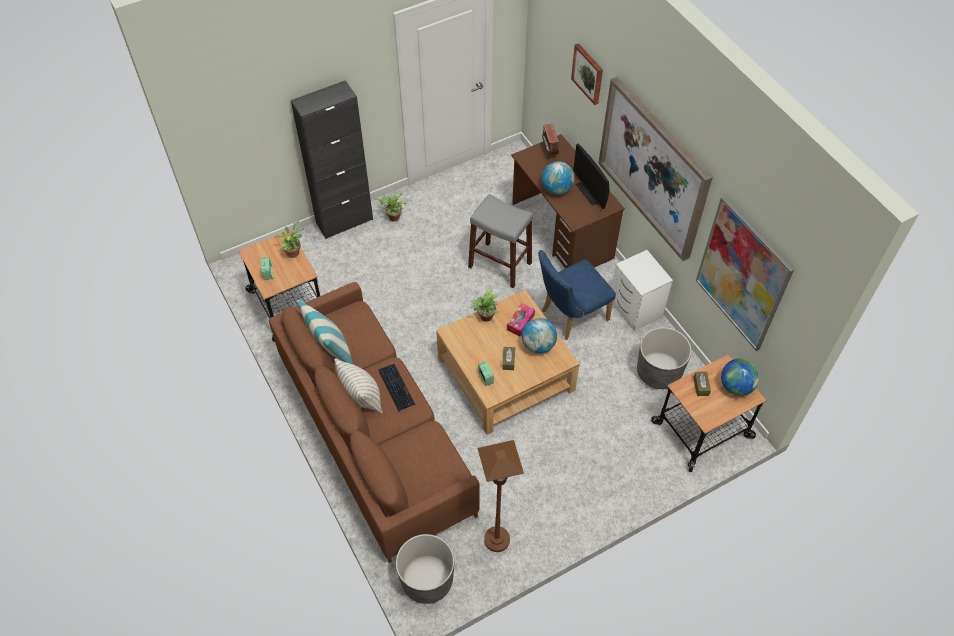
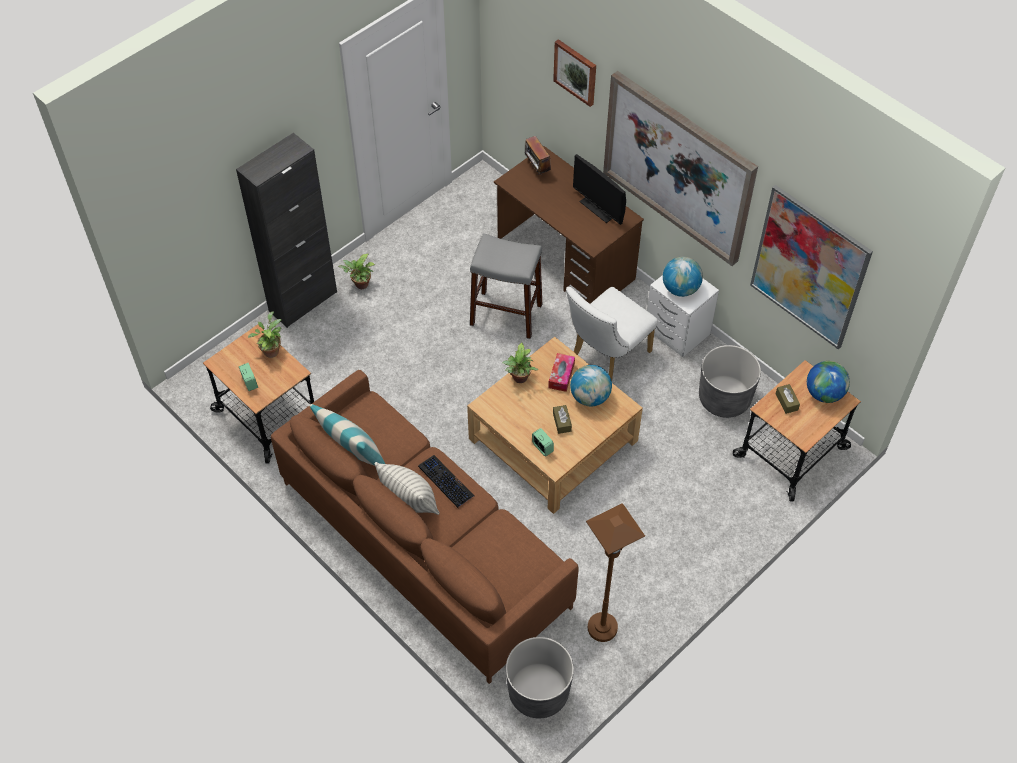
camera: 15 degrees left, 0 degrees up
blue chair [538,250,616,340] -> white chair [566,287,658,381]
globe [542,161,575,195] -> globe moved to [663,257,703,297]

